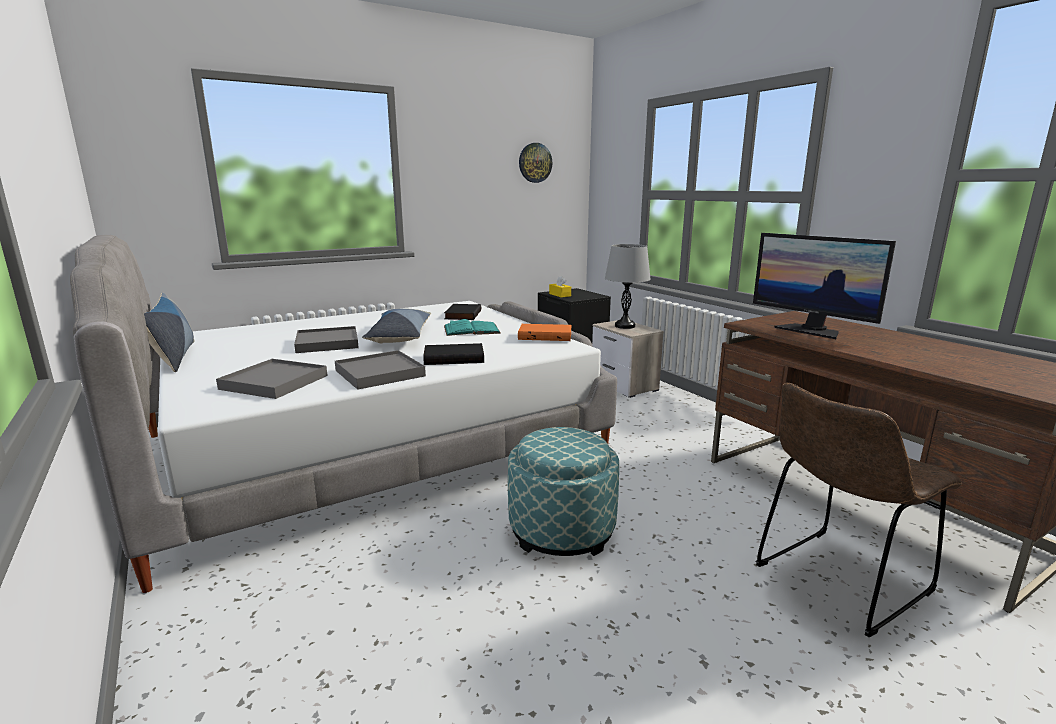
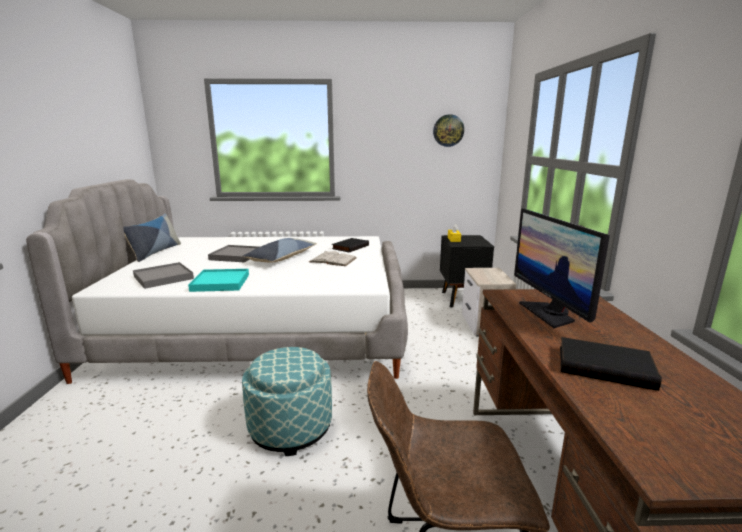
camera: 30 degrees right, 0 degrees up
grey tray [335,350,426,390] -> turquoise tray [188,269,249,292]
black book [423,343,484,365] -> black book moved to [560,337,662,391]
turquoise book [444,319,501,336] -> white book [309,251,357,266]
orange book [518,324,572,341] -> none
grey table lamp [605,244,651,329] -> none

